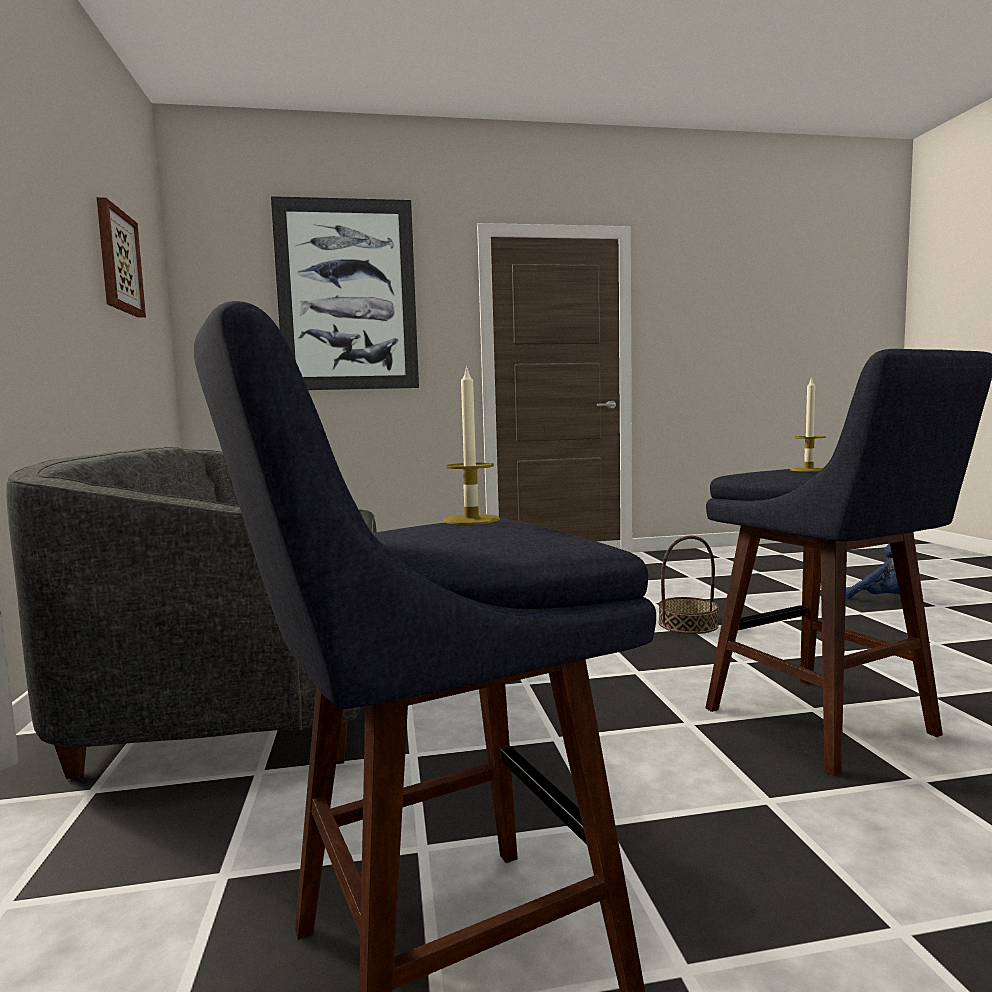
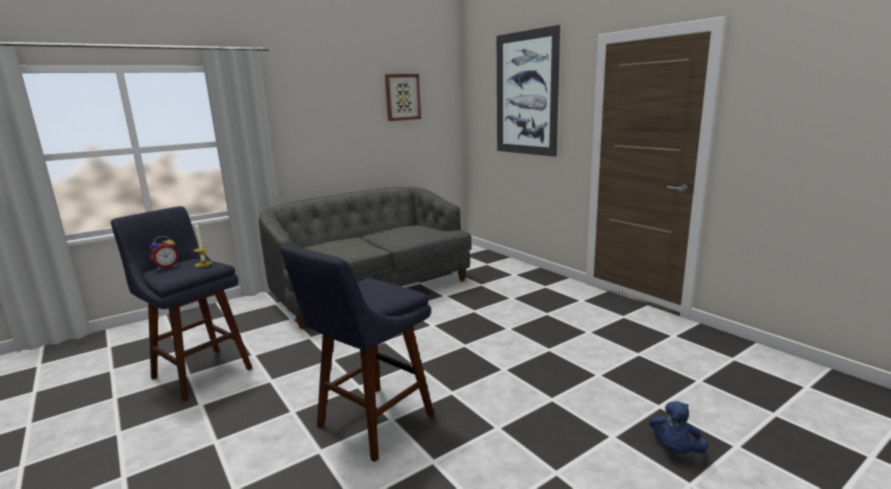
camera: 65 degrees right, 10 degrees up
basket [658,536,719,634] -> none
candle [790,377,826,472] -> none
none -> alarm clock [150,236,179,269]

